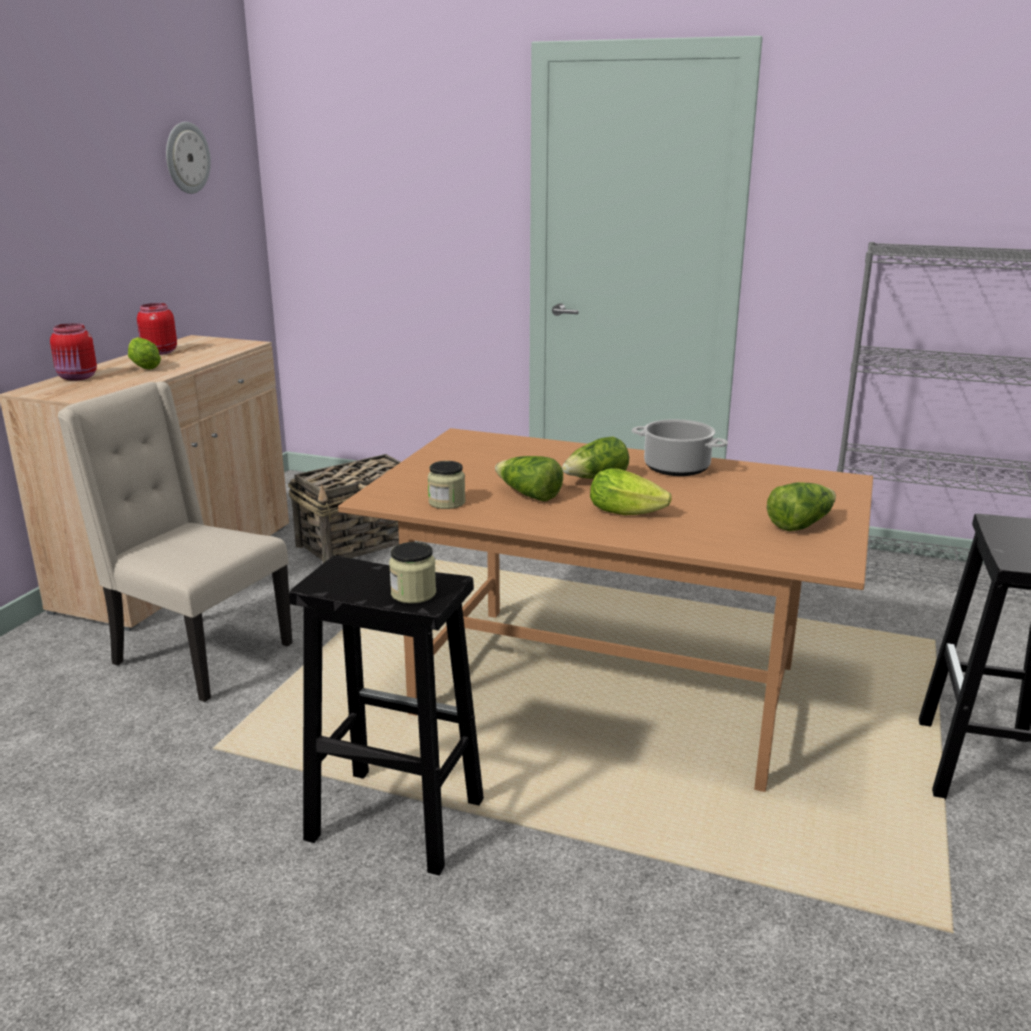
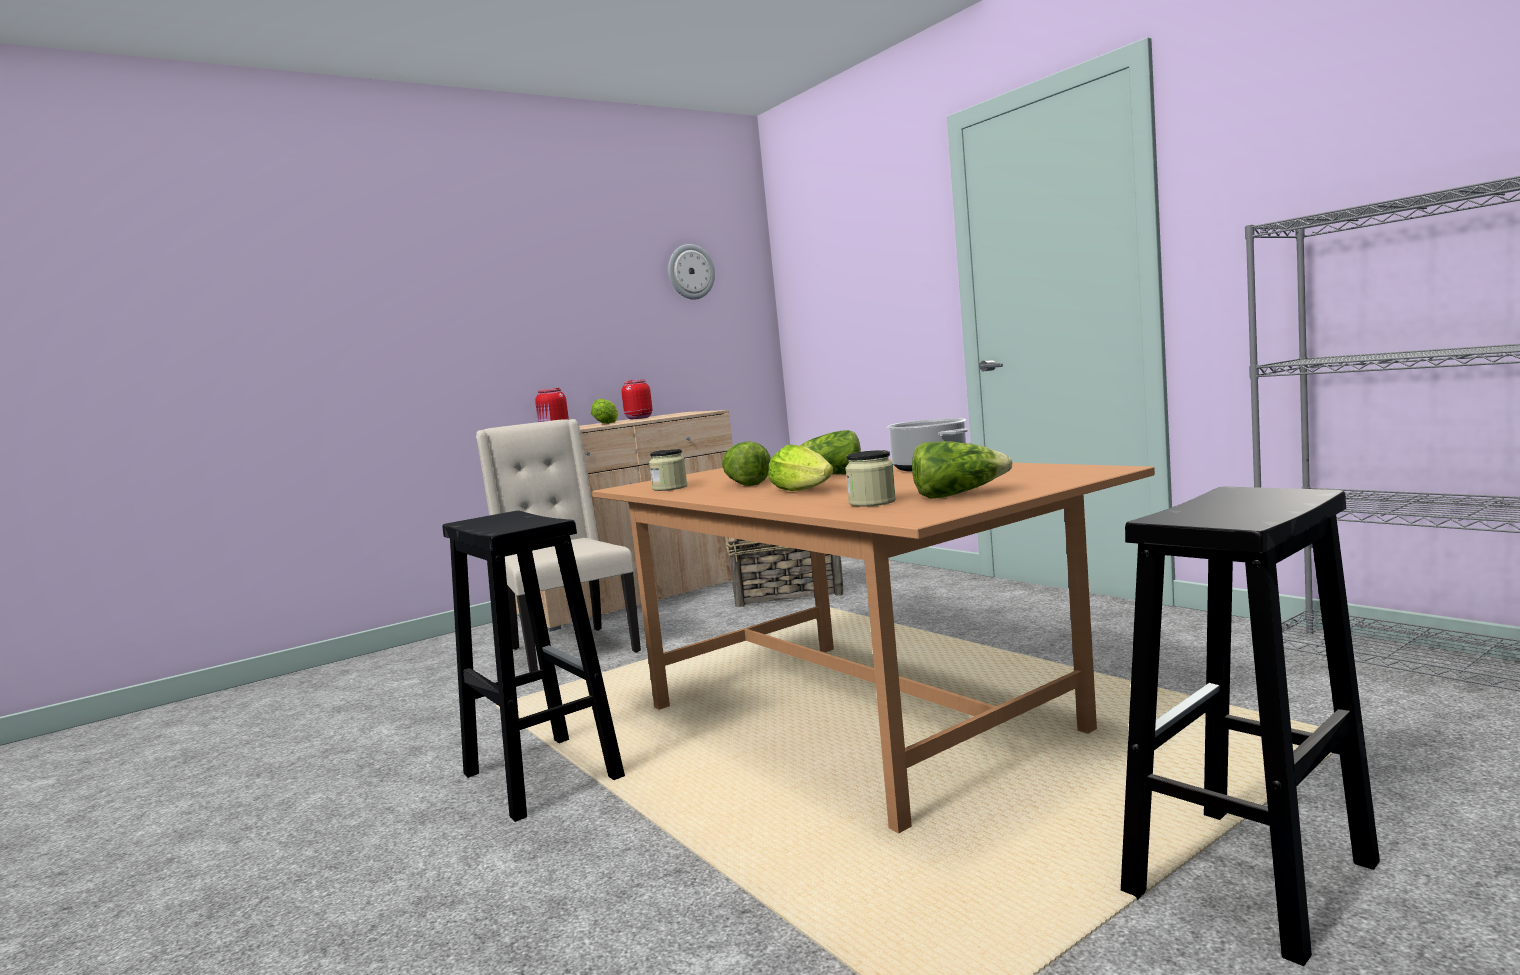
camera: 35 degrees right, 15 degrees down
jar [389,542,436,604] -> jar moved to [845,450,896,507]

